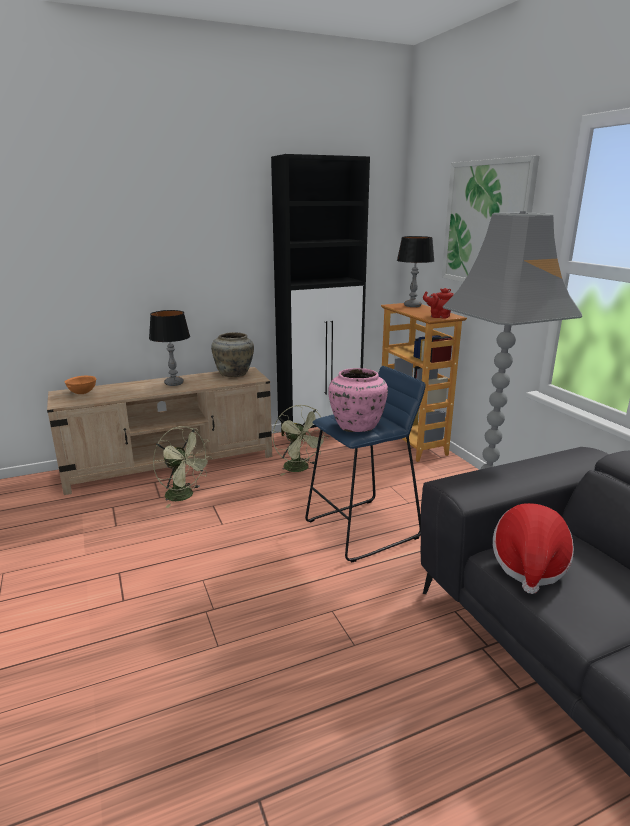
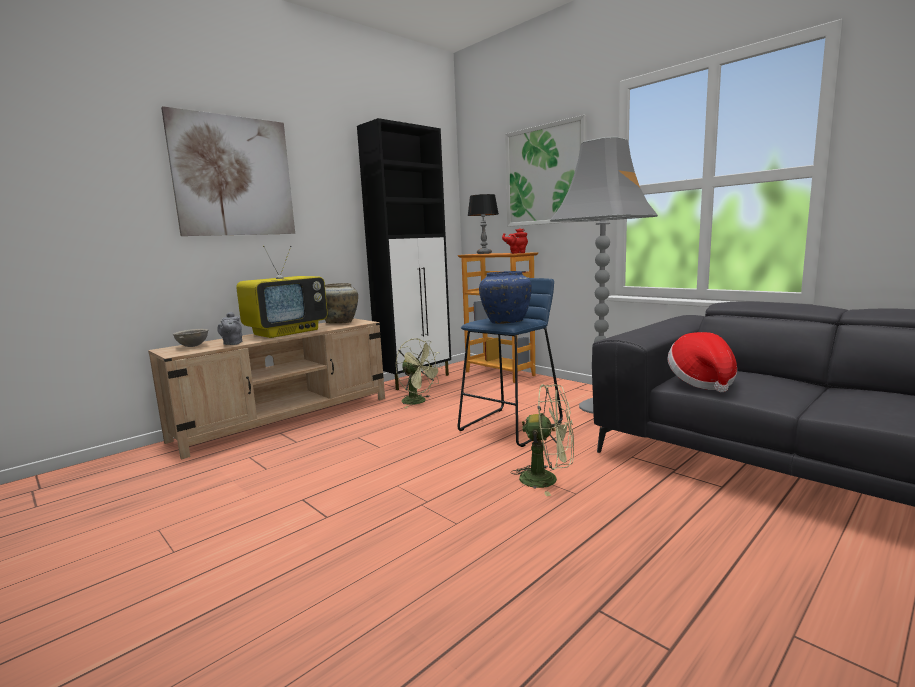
camera: 20 degrees left, 10 degrees down
orange bowl [65,376,96,394] -> grey bowl [172,329,208,347]
table lamp [149,310,190,386] -> television [236,246,327,338]
green fan [153,426,213,508] -> green fan moved to [511,384,574,496]
pink vase [328,368,388,432] -> blue vase [479,271,532,324]
none -> picture [161,106,295,236]
none -> grey teapot [217,312,242,345]

